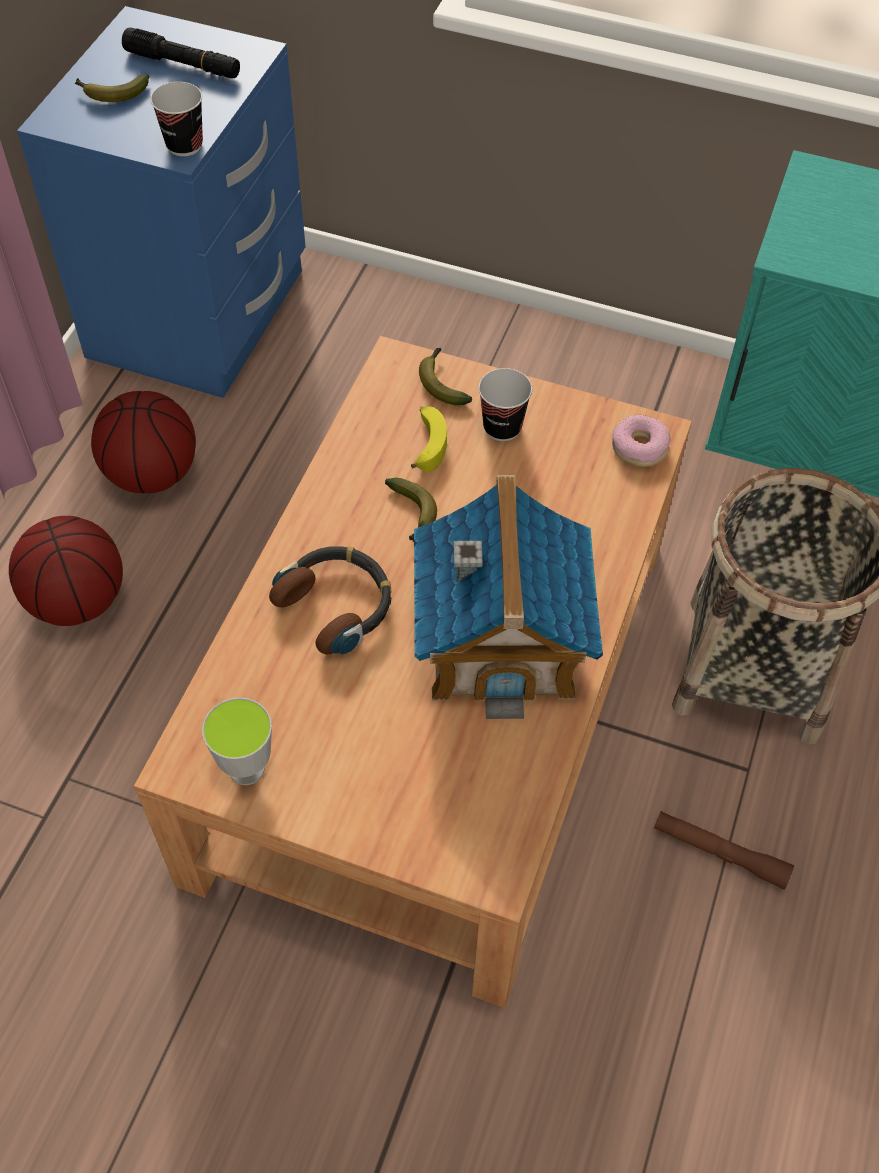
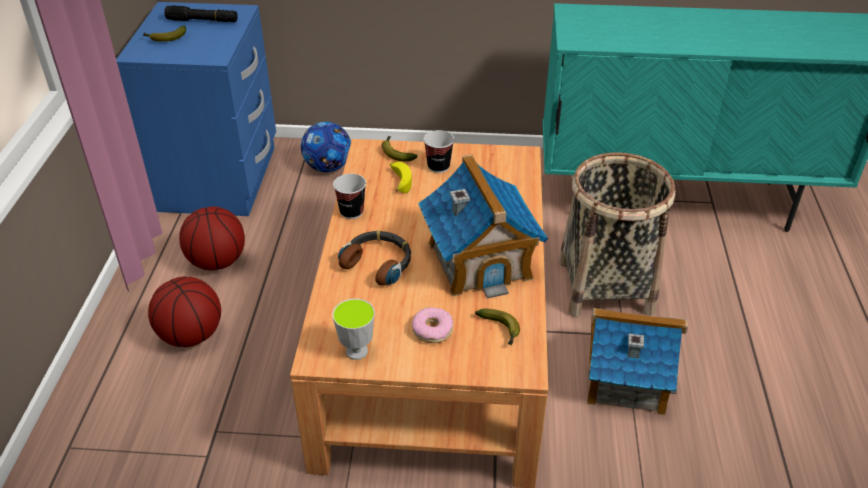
camera: 15 degrees left, 15 degrees down
cup [150,82,203,156] -> cup moved to [333,174,366,219]
banana [385,478,437,542] -> banana moved to [475,309,520,346]
donut [612,414,671,467] -> donut moved to [412,307,453,343]
brown flashlight [654,811,794,890] -> toy house [587,308,688,415]
none -> football [301,122,351,172]

